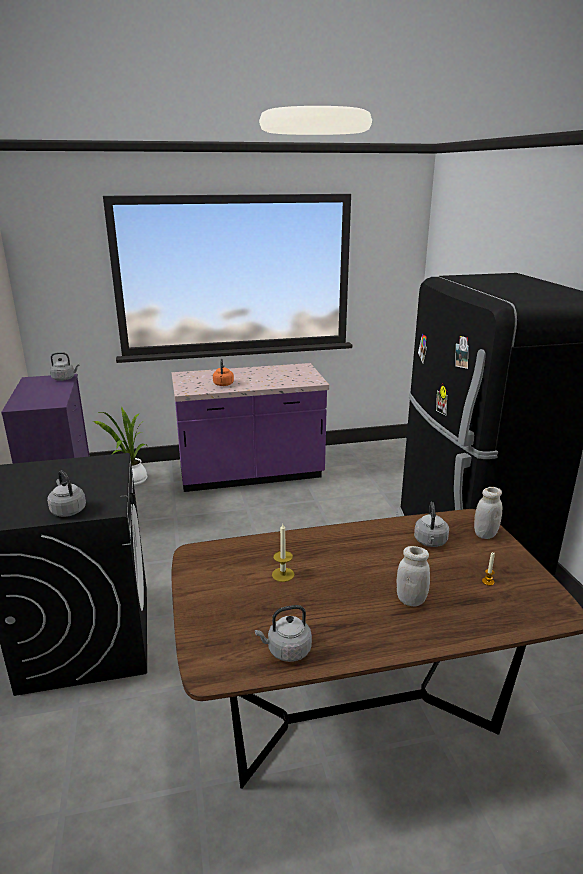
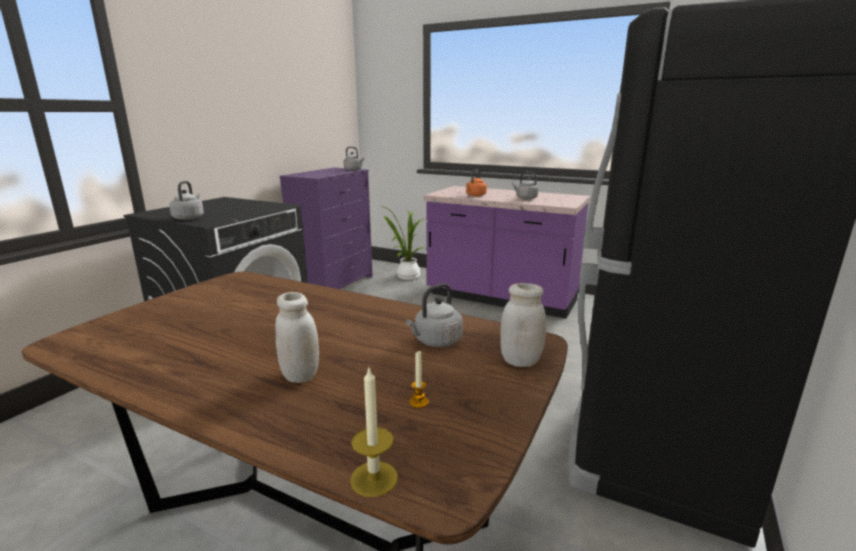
camera: 40 degrees right, 5 degrees down
grey kettle [255,605,312,662] -> grey kettle moved to [512,172,539,199]
candle [272,524,294,582] -> candle moved to [350,368,398,497]

